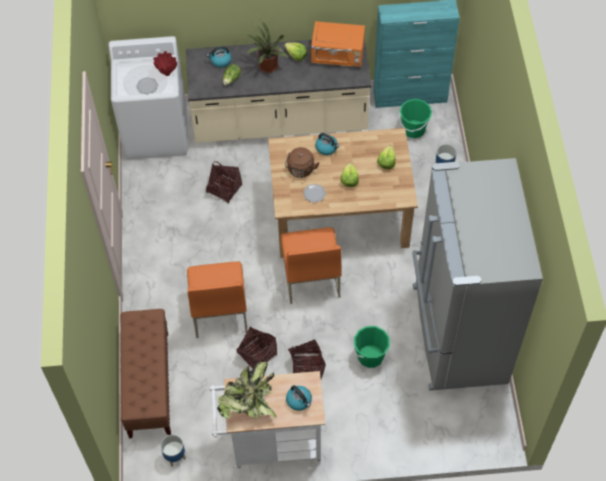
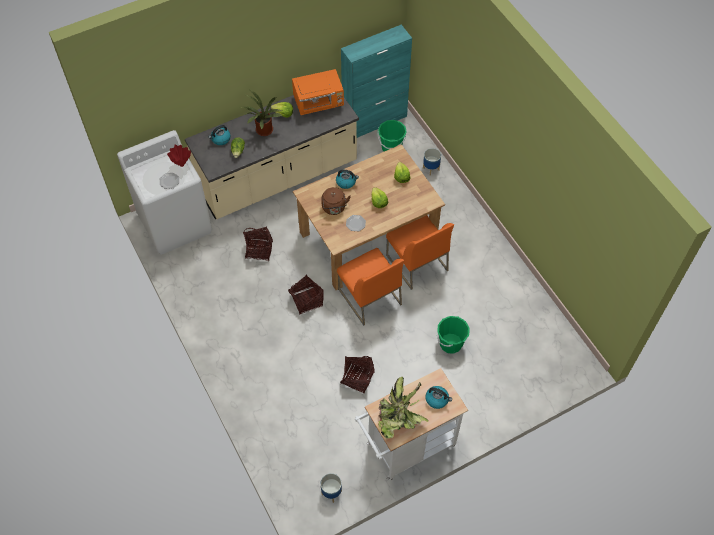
camera: 25 degrees left, 0 degrees up
brown bench [120,309,171,438] -> none
orange chair [187,261,247,338] -> orange chair moved to [386,215,454,290]
basket [288,339,326,379] -> basket moved to [288,275,324,315]
grey fridge [412,158,543,391] -> none

